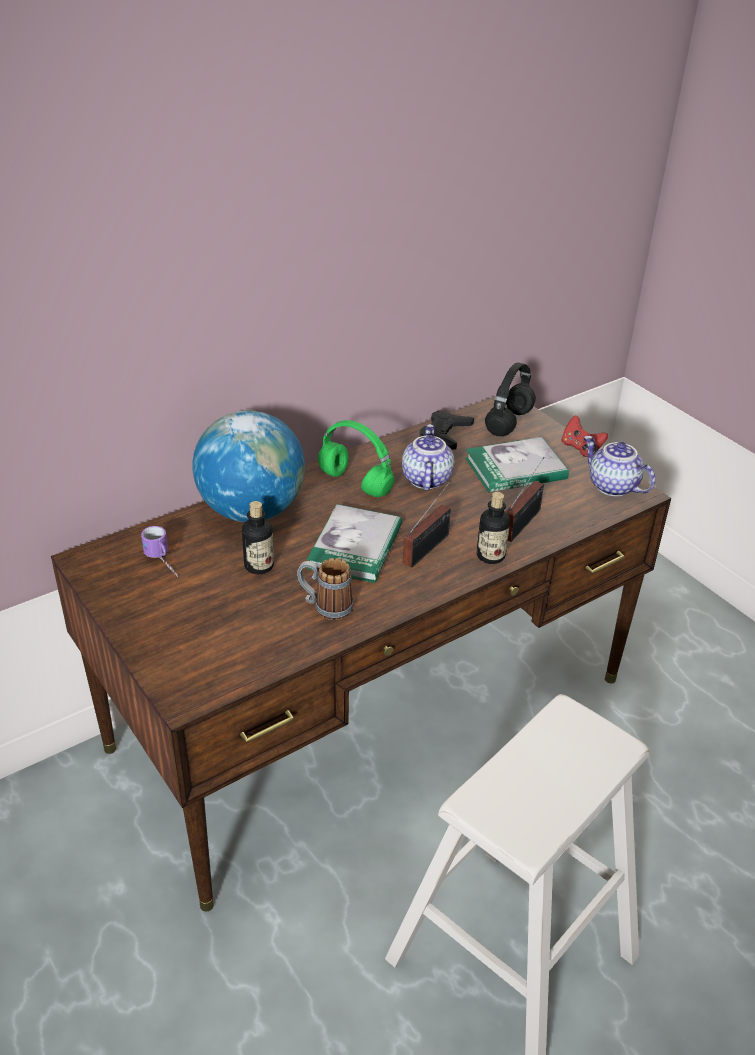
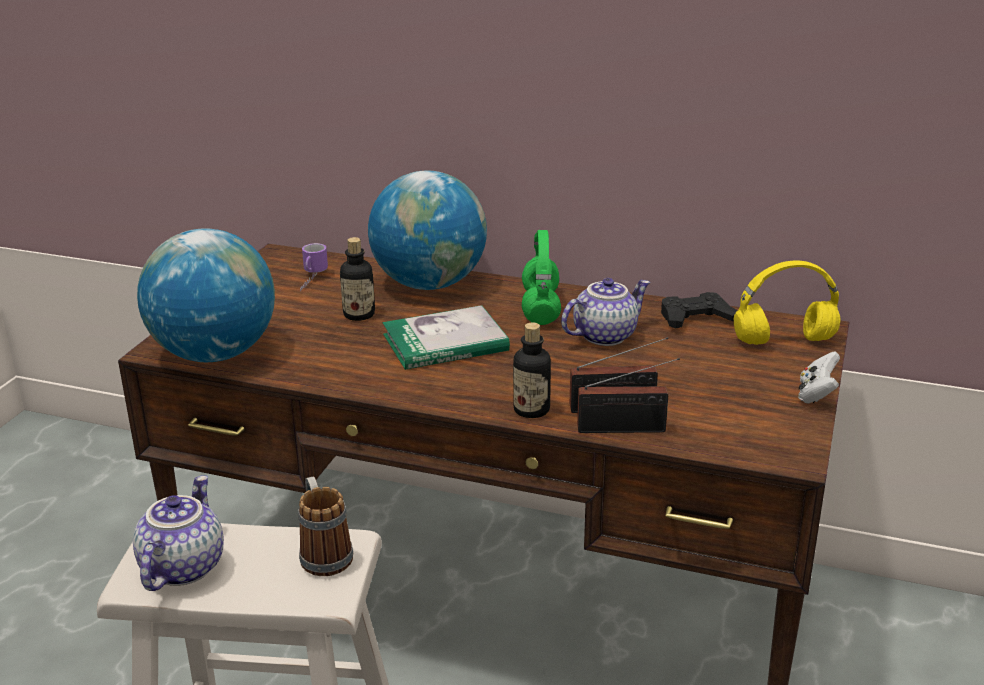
camera: 55 degrees right, 10 degrees down
mug [297,558,354,620] -> mug moved to [298,476,353,576]
radio [403,480,451,568] -> radio moved to [577,358,680,433]
book [465,437,569,493] -> none
black headphones [485,362,536,436] -> yellow headphones [734,260,840,345]
red game controller [561,415,608,457] -> white game controller [798,352,840,404]
teapot [584,436,655,496] -> teapot moved to [133,475,224,591]
none -> globe [137,228,275,362]

